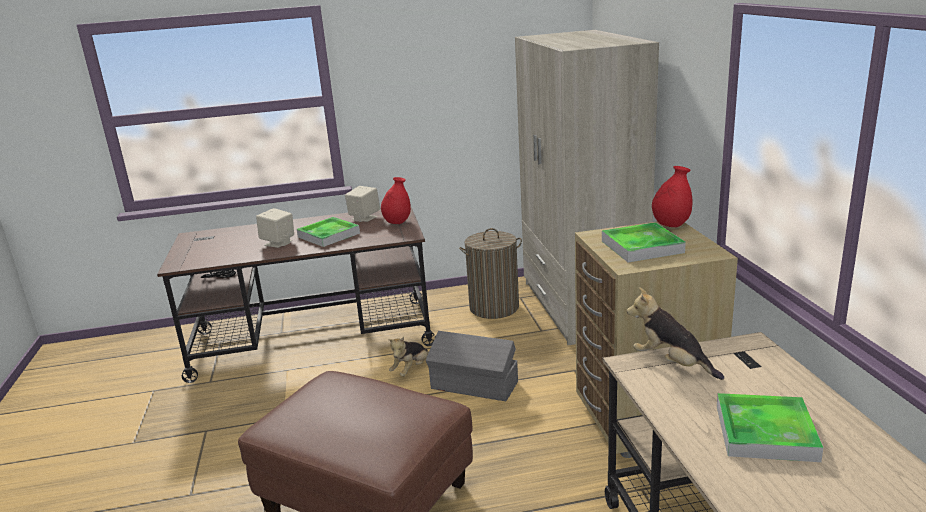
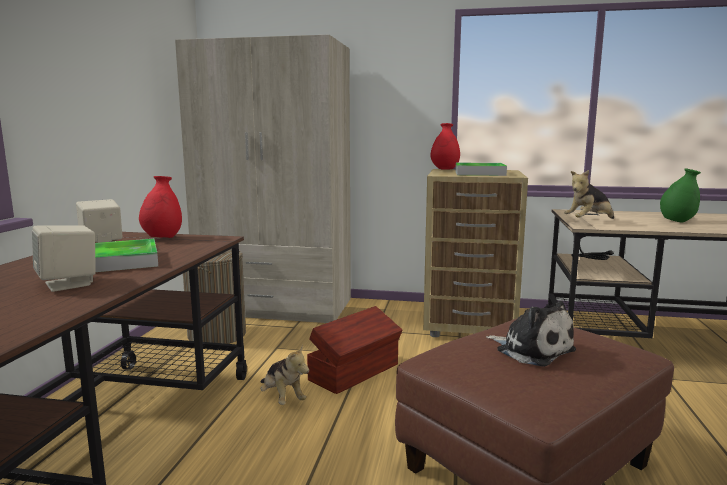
camera: 70 degrees left, 10 degrees down
grey storage box [426,331,518,401] -> brown storage box [307,306,402,394]
tray [717,393,823,462] -> green vase [660,168,701,222]
none -> plush toy [486,301,576,367]

